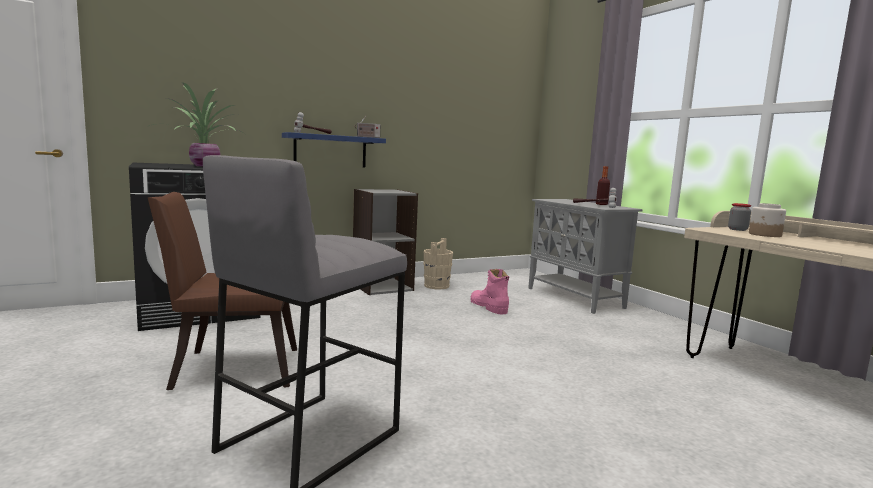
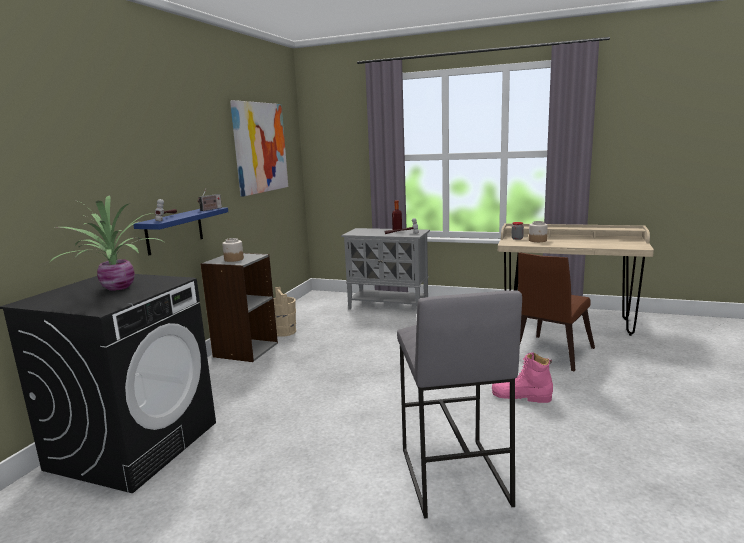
camera: 40 degrees left, 5 degrees up
brown chair [147,192,297,390] -> brown chair moved to [518,253,595,371]
pink boot [471,269,509,314] -> pink boot moved to [492,352,553,403]
none -> jar [222,238,244,262]
none -> picture [230,100,288,196]

